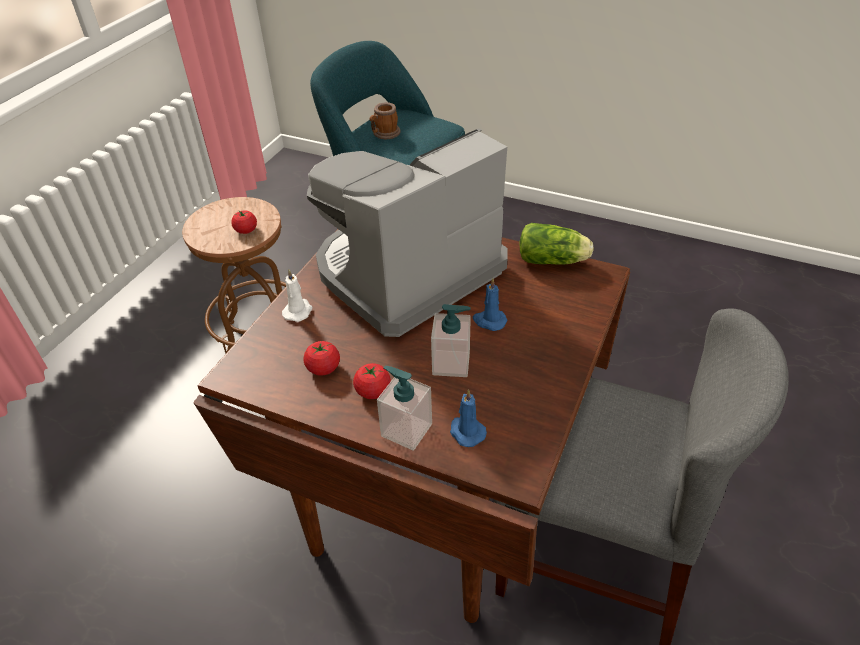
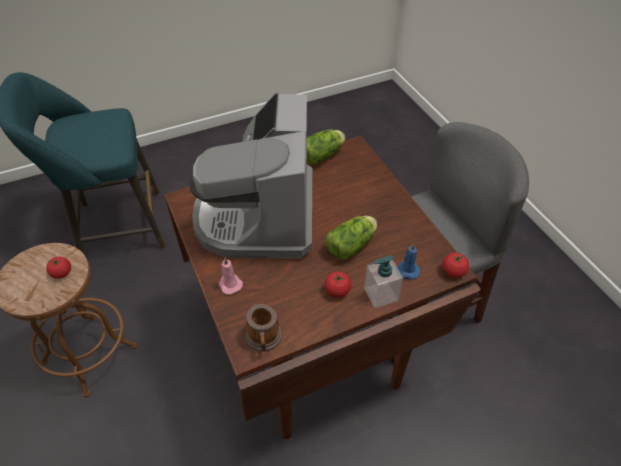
camera: 50 degrees left, 5 degrees up
white candle [282,269,312,322] -> pink candle [219,257,243,295]
tomato [303,341,340,376] -> tomato moved to [442,252,469,278]
mug [370,102,400,139] -> mug moved to [246,304,282,352]
soap dispenser [431,304,471,377] -> lettuce [325,216,377,260]
blue candle [473,278,507,331] -> none

